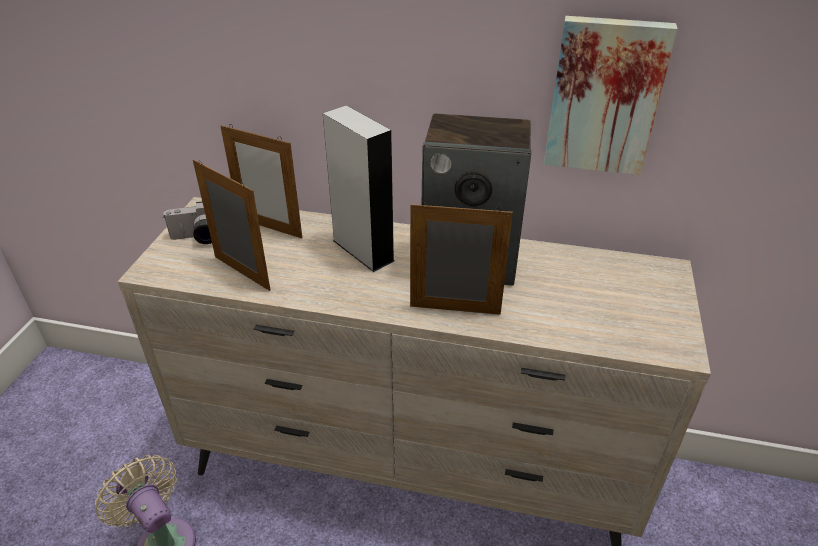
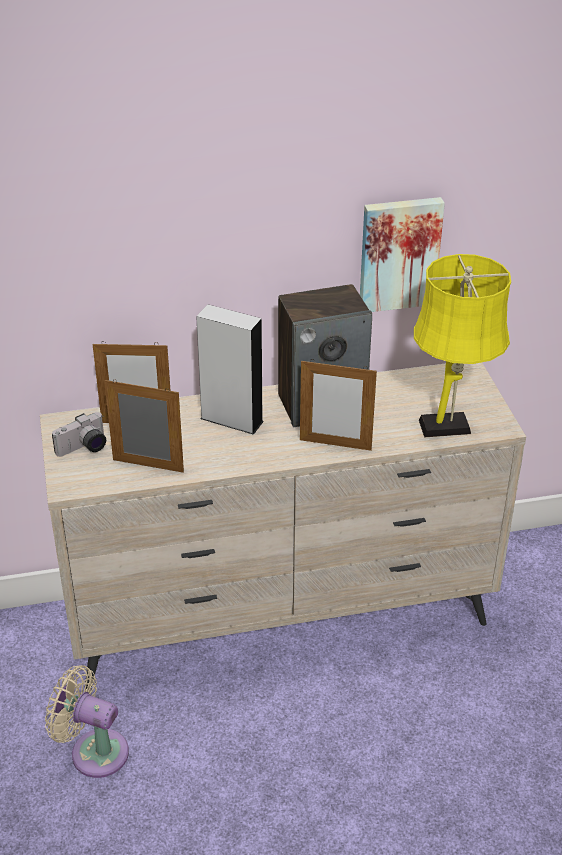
camera: 25 degrees left, 0 degrees up
picture frame [410,202,513,315] -> picture frame turned 150 degrees counterclockwise [300,359,377,451]
none -> yellow table lamp [414,254,511,437]

